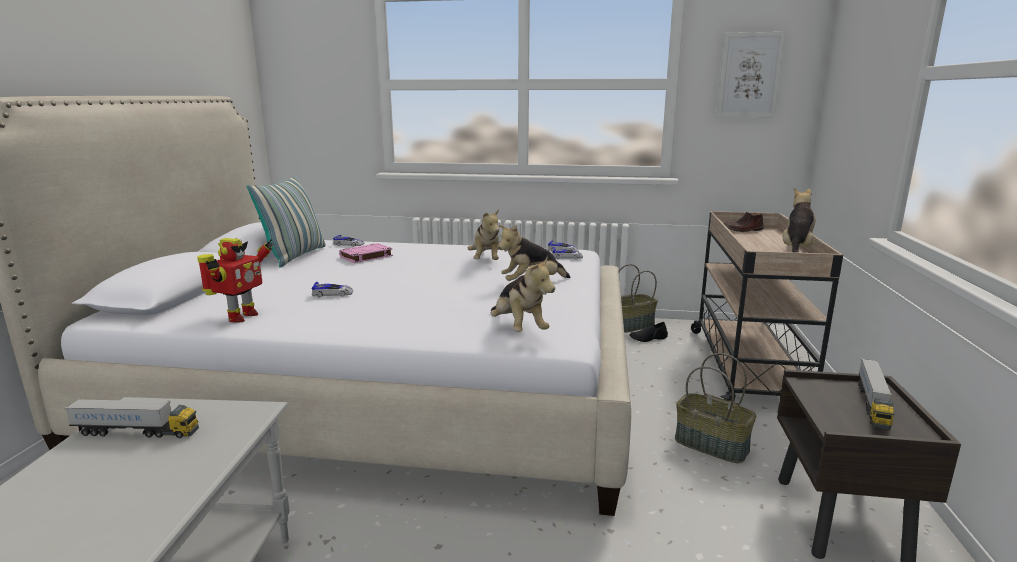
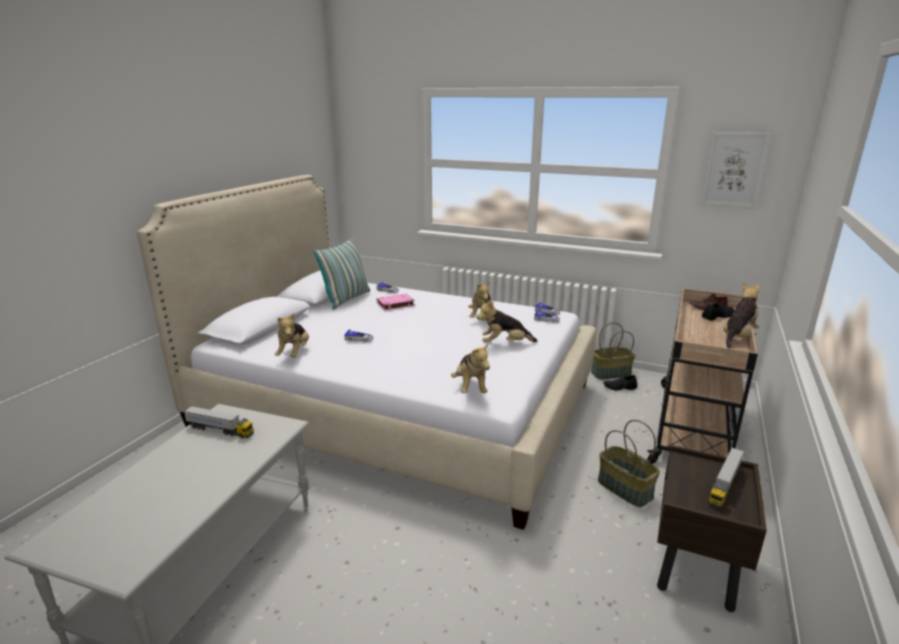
camera: 15 degrees right, 5 degrees up
toy robot [197,238,273,323] -> plush toy [275,313,309,358]
none -> black shoe [702,303,735,320]

